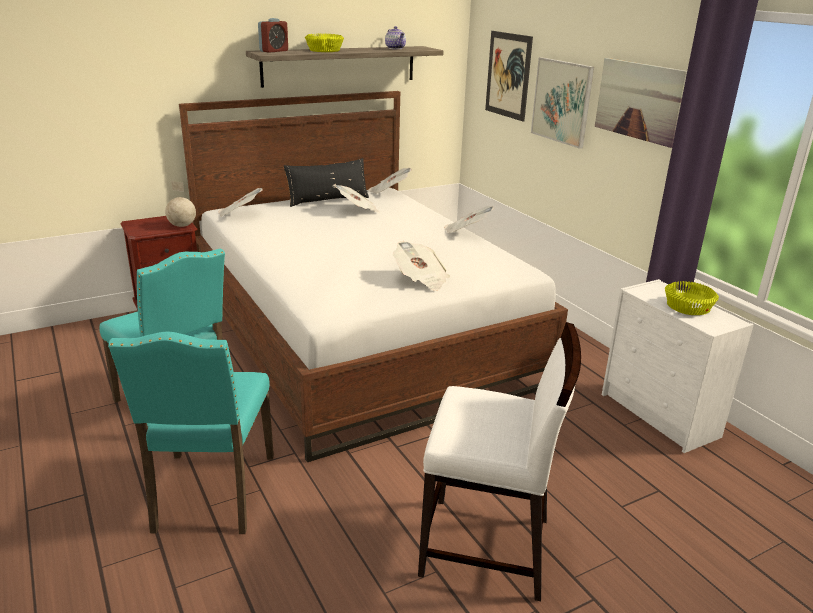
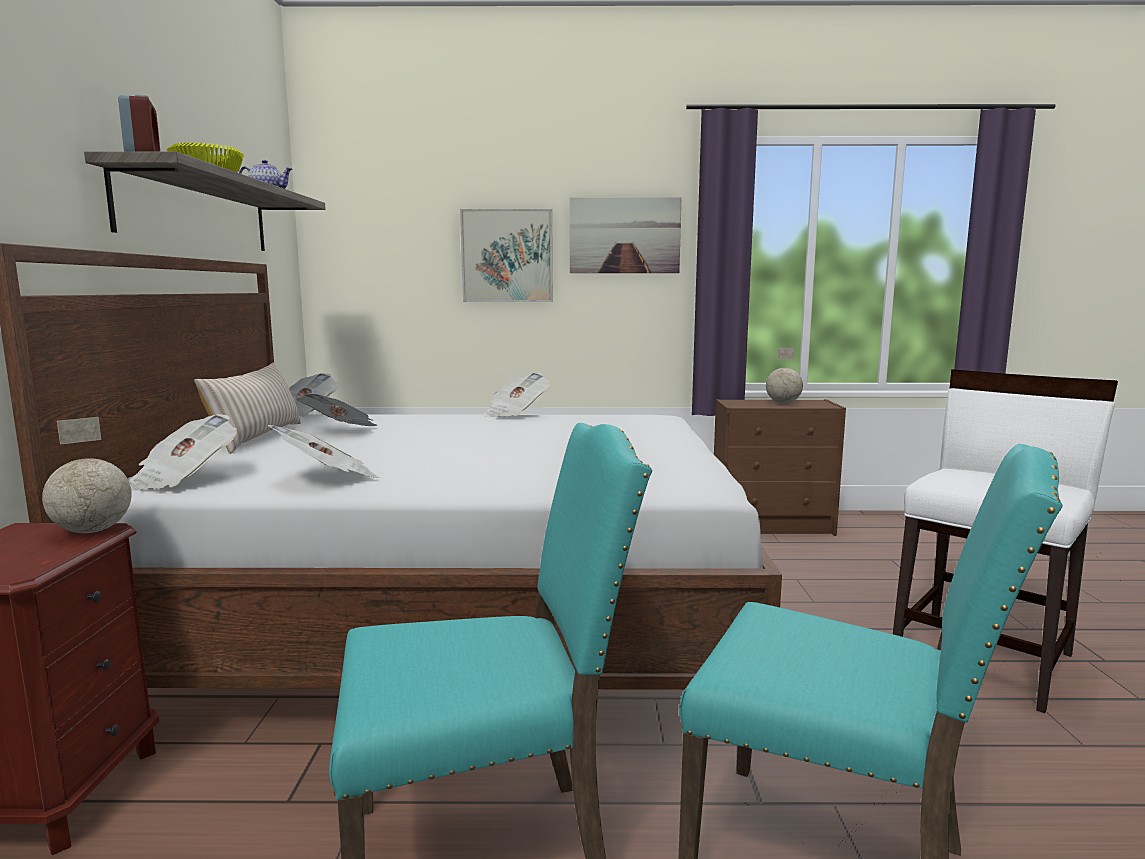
camera: 60 degrees left, 15 degrees down
black pillow [284,158,369,207] -> beige pillow [194,363,301,454]
newspaper [393,241,450,291] -> newspaper moved to [268,425,379,478]
picture [485,31,533,122] -> none
white dresser [602,279,754,453] -> brown dresser [714,399,846,536]
yellow bowl [665,281,719,315] -> globe [766,348,803,404]

